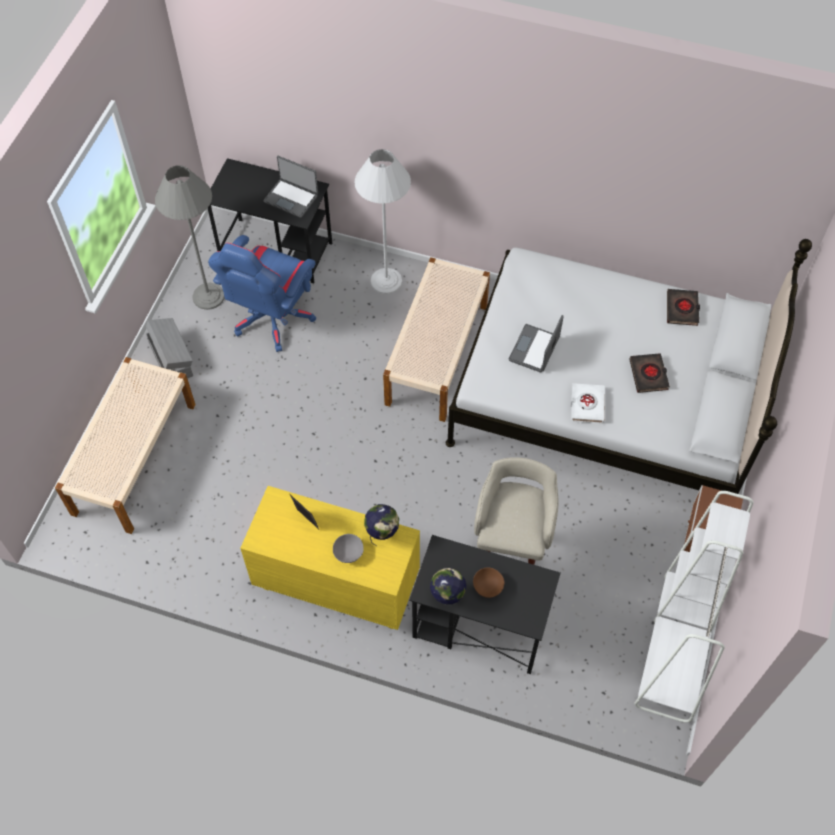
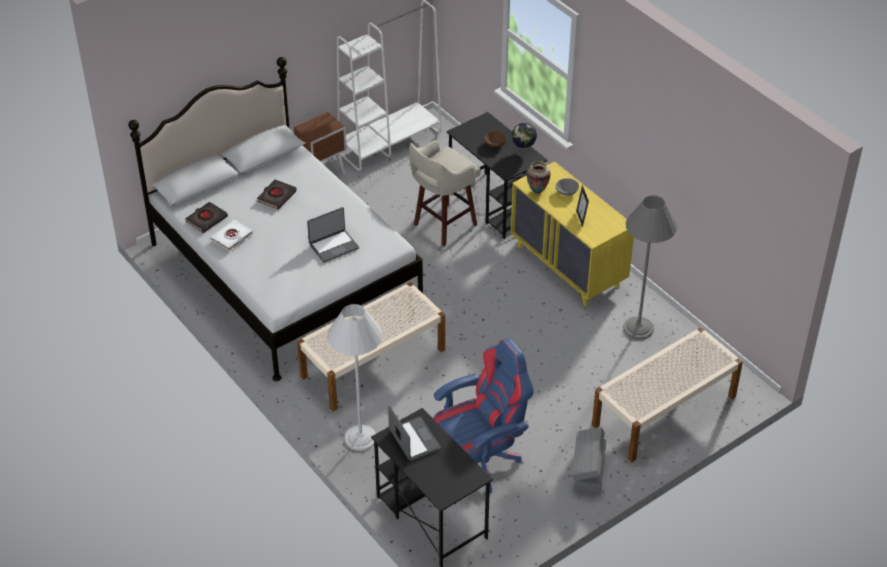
camera: 145 degrees left, 15 degrees down
grey floor lamp [155,165,225,310] -> grey floor lamp moved to [623,195,677,340]
globe [364,504,399,546] -> vase [526,161,551,194]
white book [571,383,605,423] -> white book moved to [210,220,253,252]

